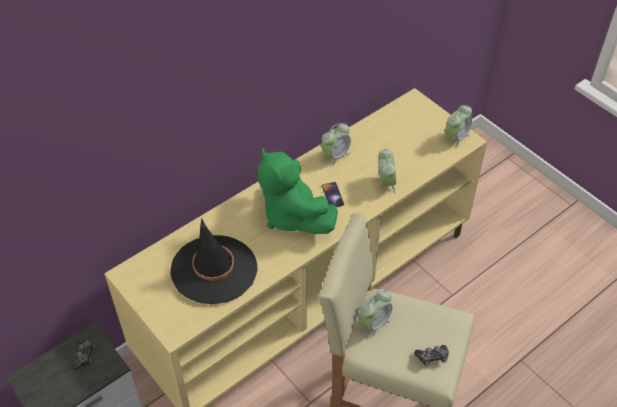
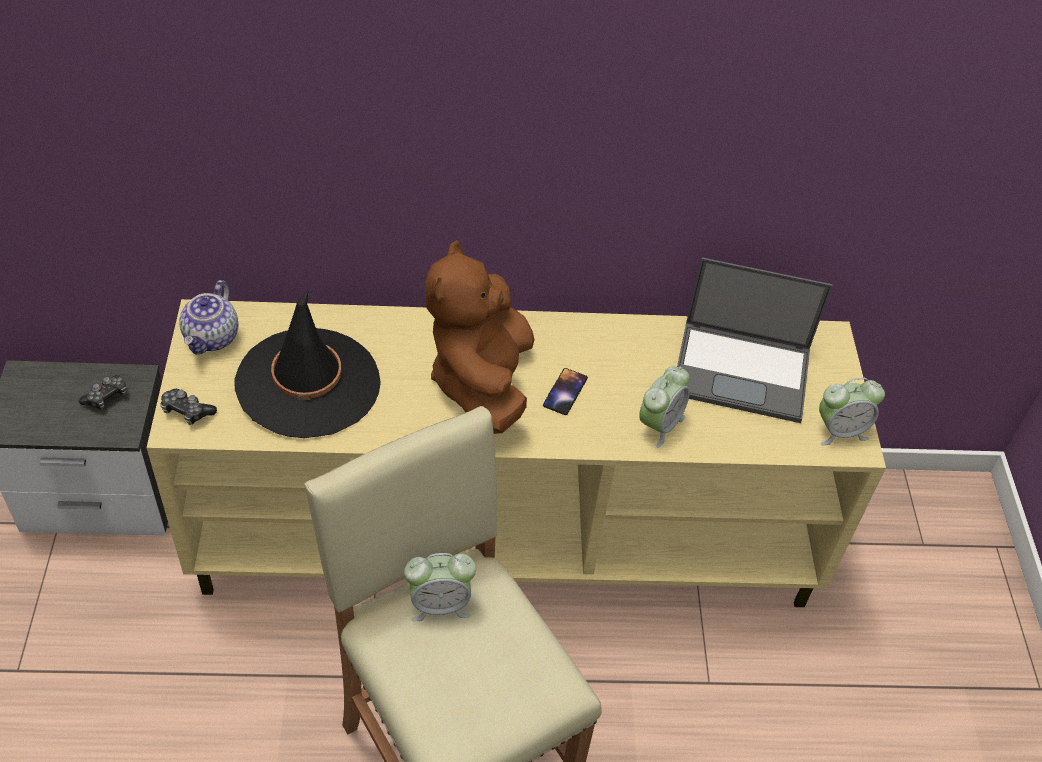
camera: 35 degrees right, 0 degrees up
green plush toy [257,148,338,234] -> brown plush toy [425,240,535,434]
alarm clock [321,123,351,167] -> none
game controller [414,345,449,366] -> game controller moved to [160,389,217,425]
none -> teapot [179,280,238,354]
none -> laptop [677,257,833,423]

